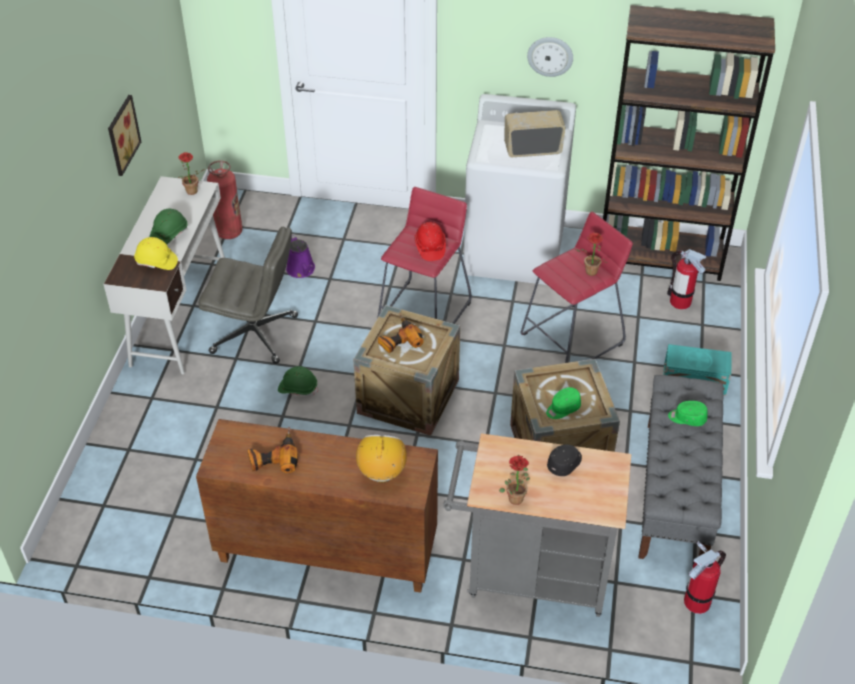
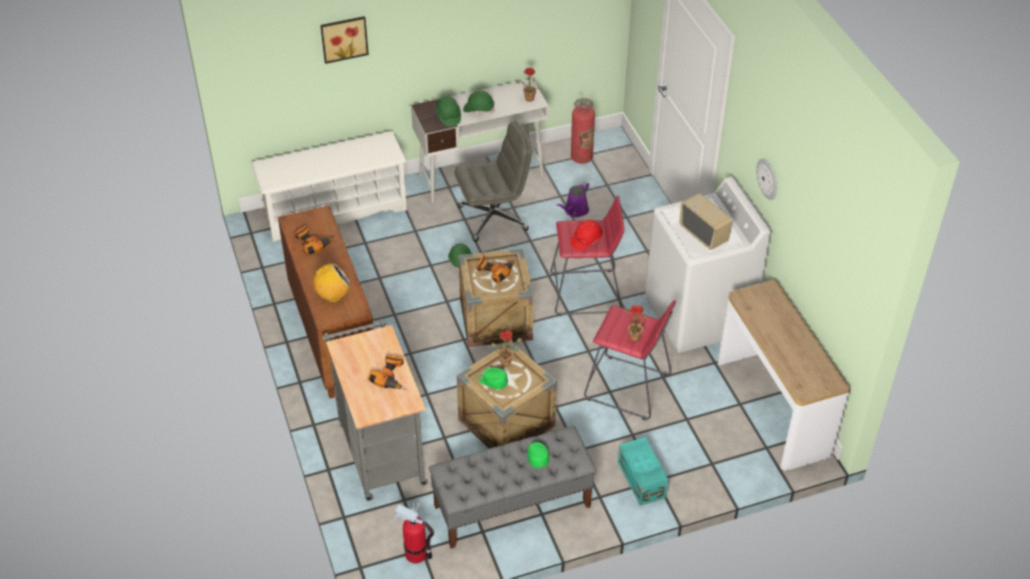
camera: 60 degrees right, 0 degrees up
picture [108,95,141,176] -> picture moved to [320,16,369,64]
yellow hard hat [134,237,178,270] -> green hard hat [435,96,461,126]
grey office chair [199,227,298,364] -> grey office chair turned 90 degrees counterclockwise [454,122,532,242]
potted plant [499,455,530,505] -> potted plant moved to [491,331,522,367]
black cap [547,444,582,476] -> power drill [368,355,408,391]
brown bookcase [603,5,775,281] -> console table [718,279,851,471]
fire extinguisher [667,249,706,309] -> none
none -> white shoe rack [251,131,407,242]

